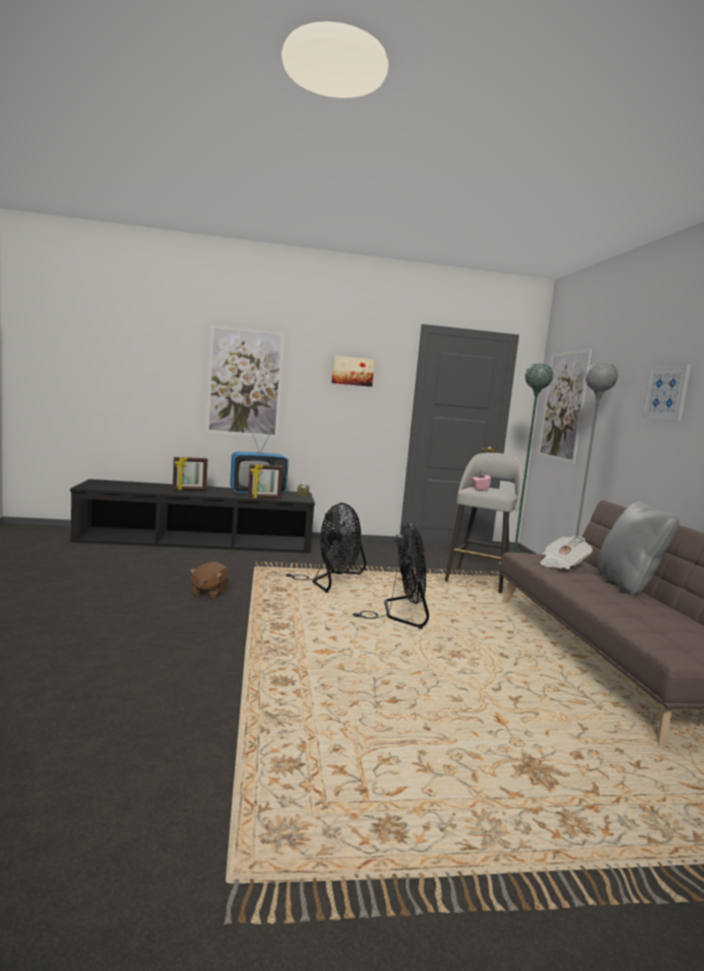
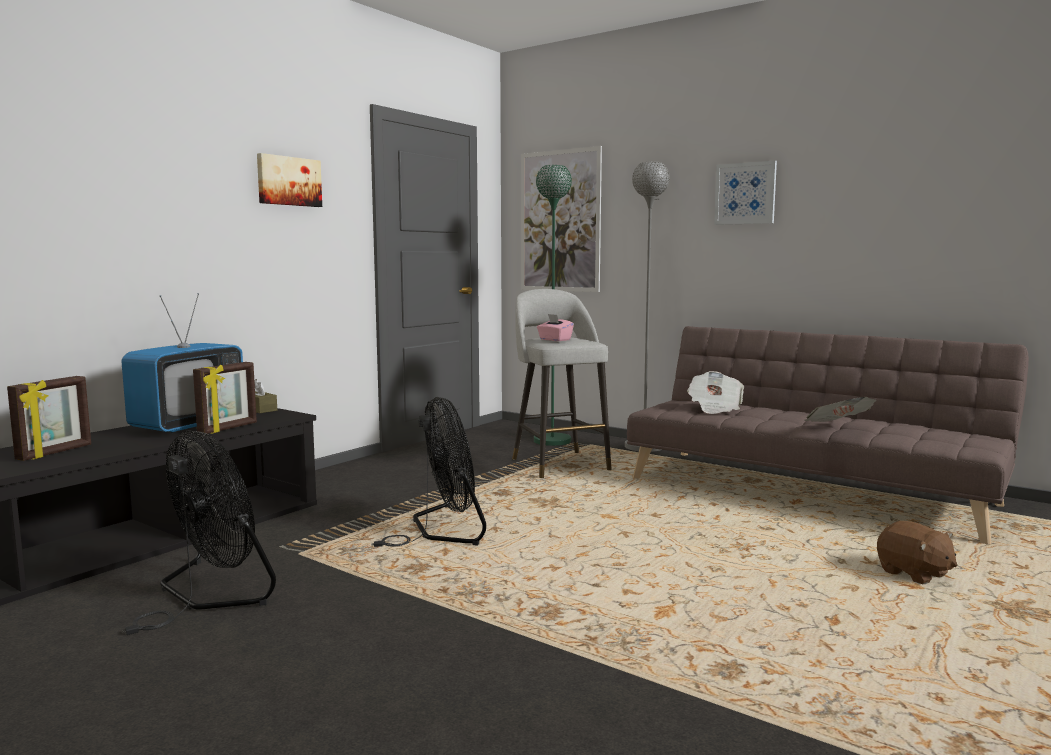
camera: 45 degrees left, 0 degrees up
brown plush toy [190,562,229,597] -> brown plush toy moved to [877,521,957,584]
picture [206,325,285,438] -> none
black fan [353,523,429,629] -> black fan moved to [121,431,276,635]
grey pillow [597,501,680,595] -> none
none -> newspaper [804,397,876,422]

